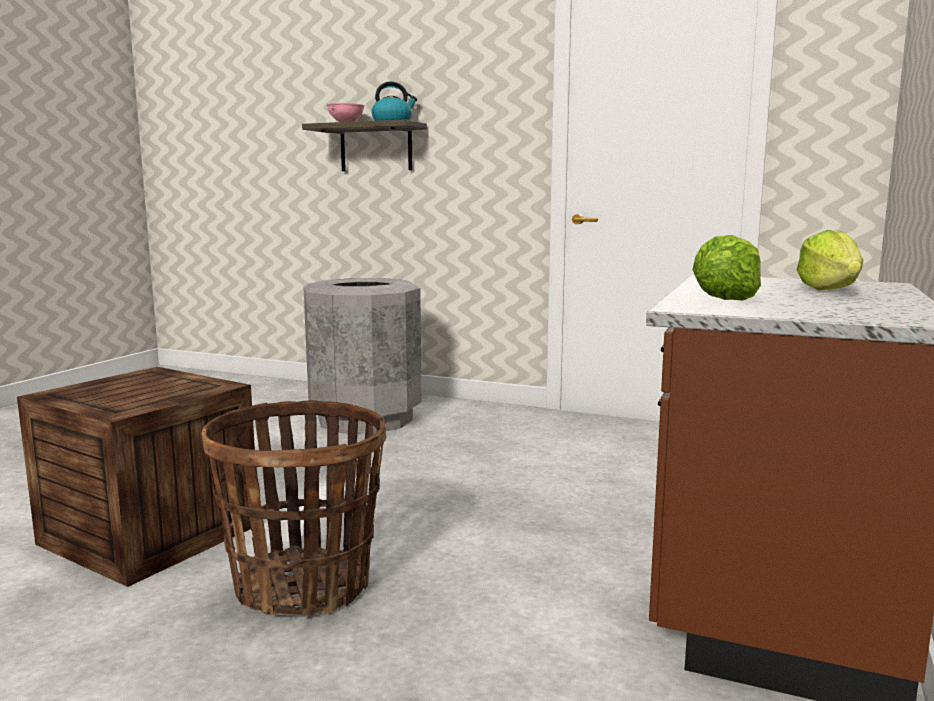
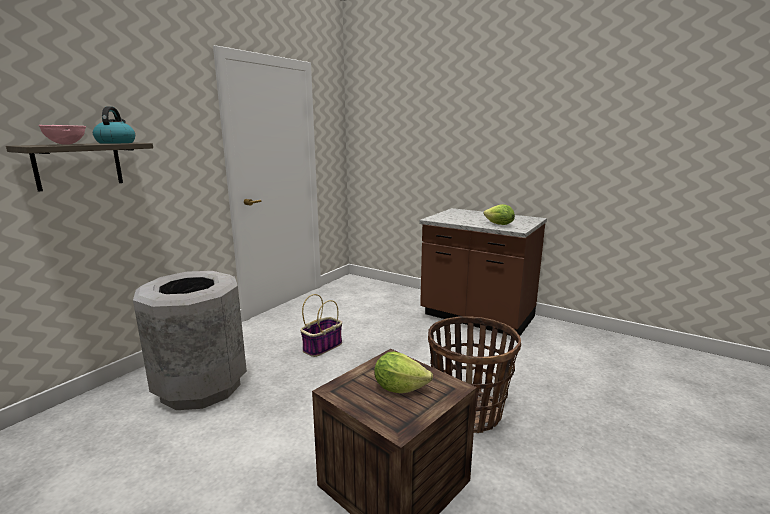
camera: 80 degrees left, 5 degrees up
lettuce [797,230,863,290] -> lettuce moved to [374,352,433,393]
none -> basket [300,294,342,357]

